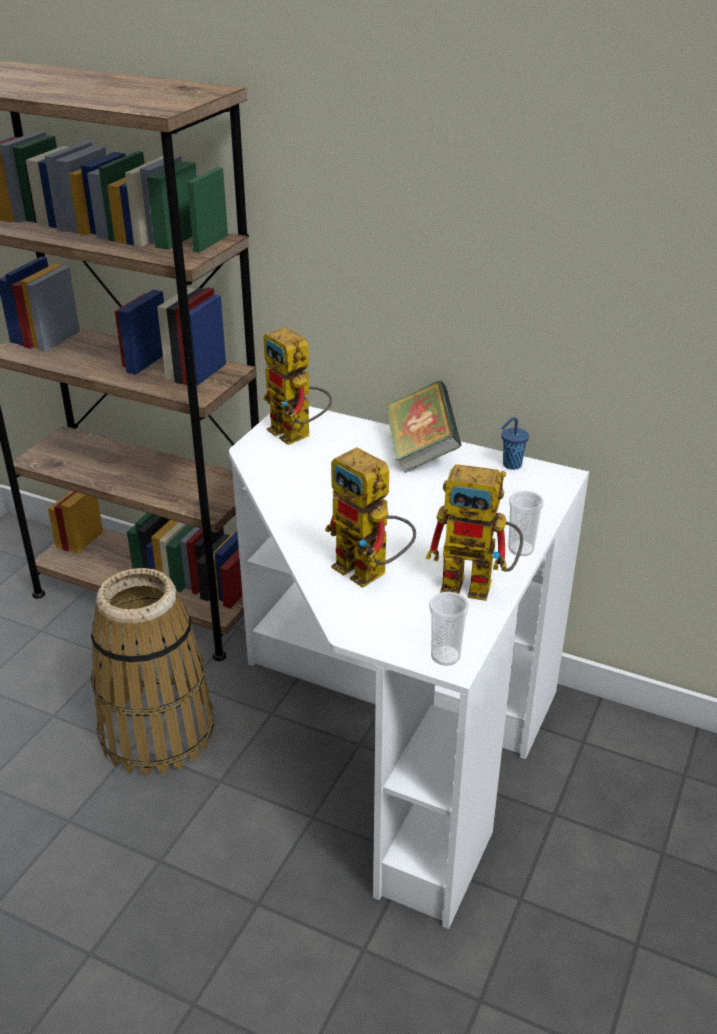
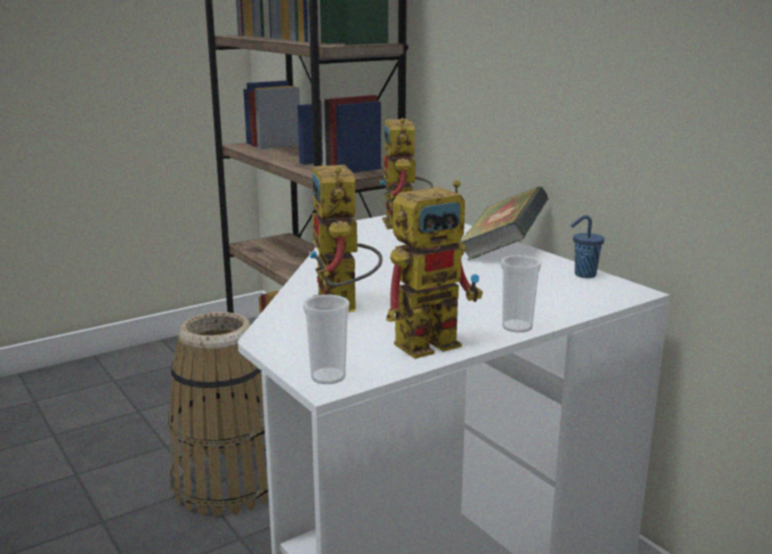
camera: 30 degrees right, 15 degrees down
toy robot [426,464,523,601] -> toy robot turned 75 degrees counterclockwise [387,180,483,359]

